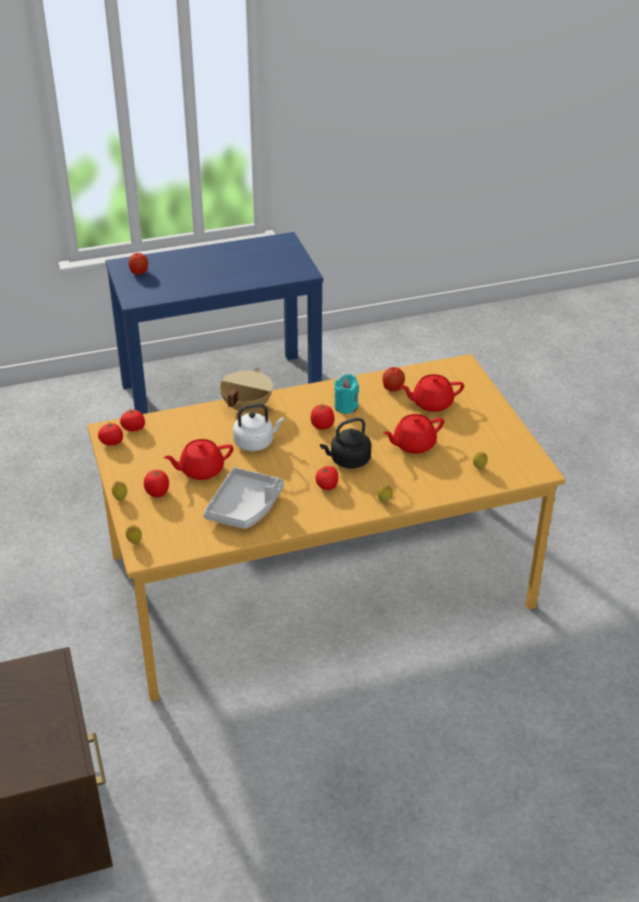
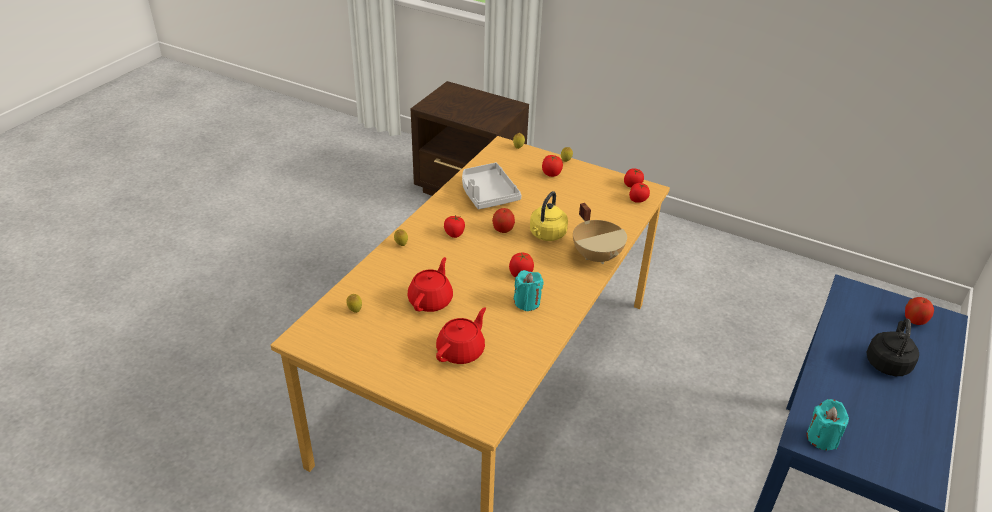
camera: 135 degrees right, 0 degrees up
red teapot [163,439,233,480] -> none
white kettle [233,403,284,451] -> yellow kettle [530,191,568,241]
black kettle [320,418,371,469] -> black kettle moved to [866,318,919,376]
apple [382,367,405,392] -> apple moved to [492,208,515,233]
none -> turquoise candle [806,399,849,450]

